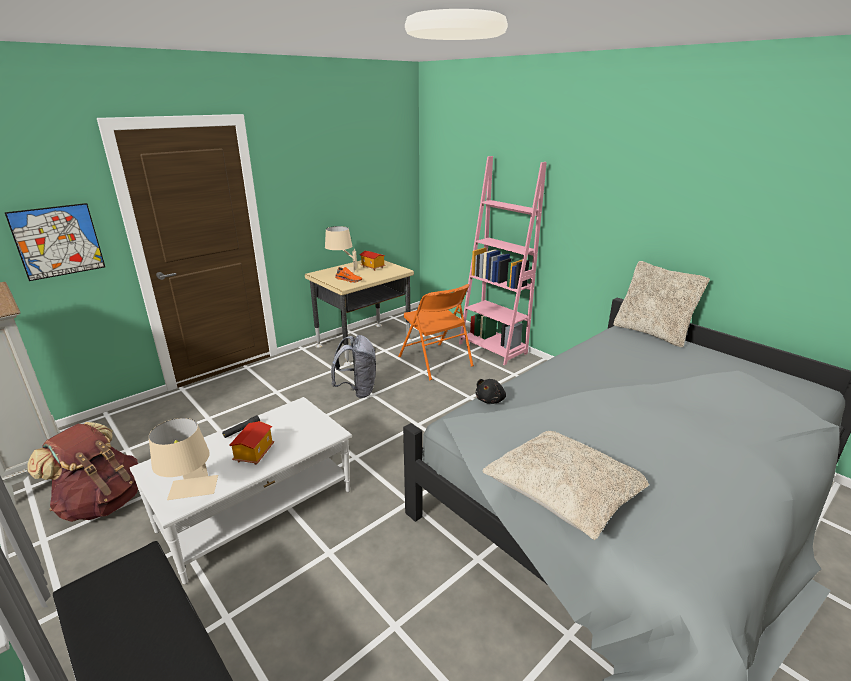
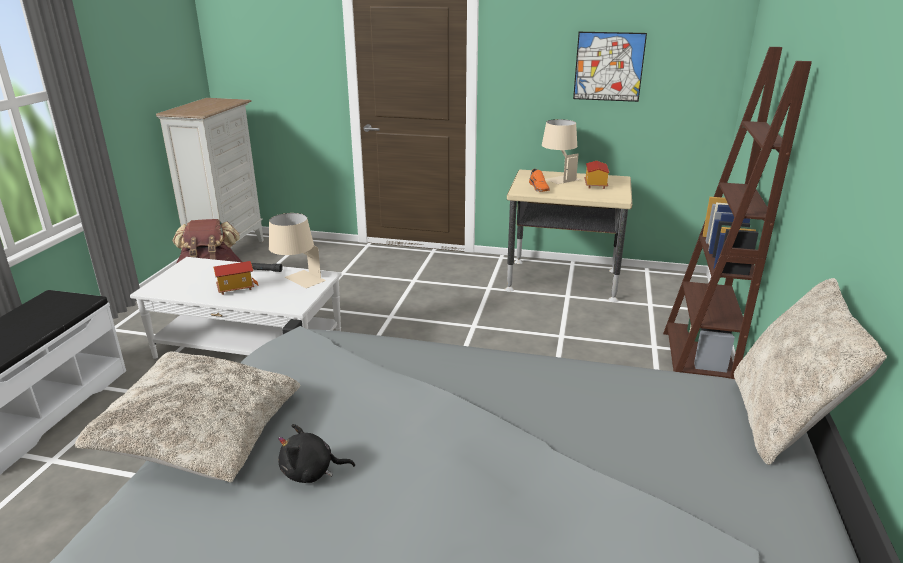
camera: 55 degrees right, 0 degrees up
picture [4,203,105,281] -> picture moved to [573,32,647,102]
beige table lamp [149,418,218,500] -> beige table lamp moved to [269,213,326,288]
grey backpack [331,335,376,398] -> none
orange chair [398,284,474,381] -> none
pink bookcase [459,156,547,365] -> brown bookcase [663,47,812,379]
black plush toy [475,379,506,404] -> black plush toy moved to [278,424,355,483]

